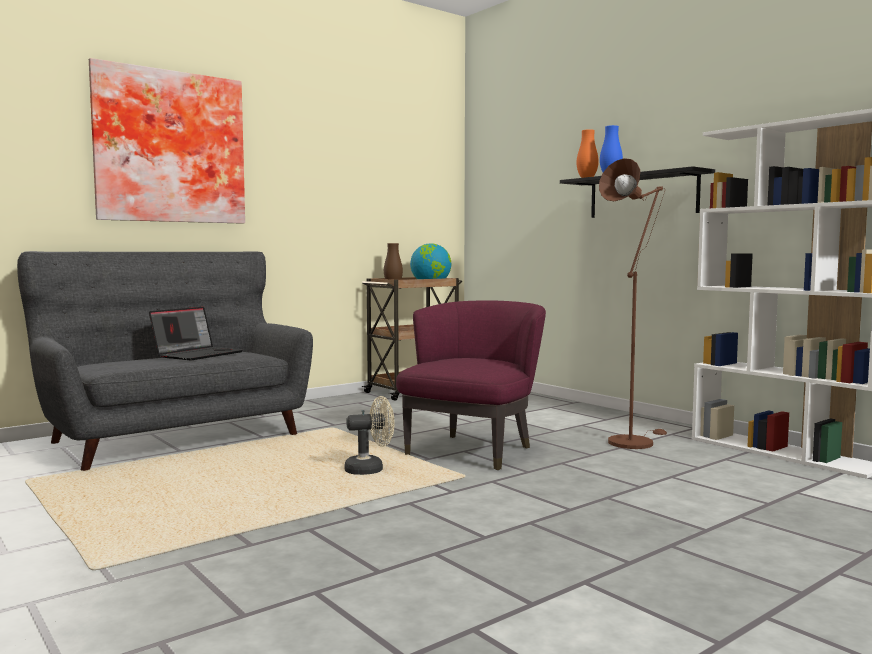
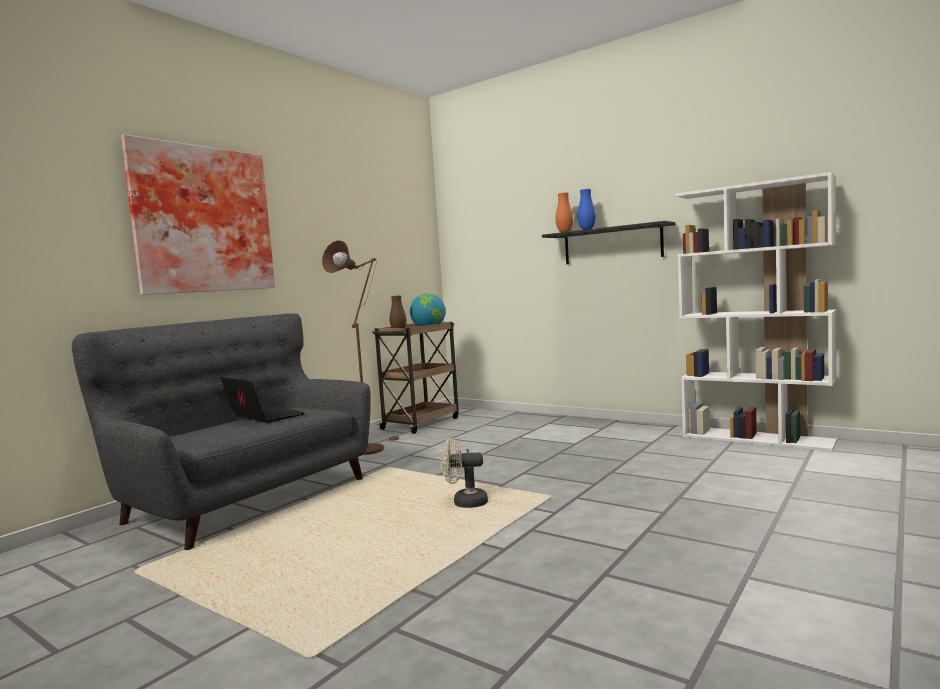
camera: 15 degrees left, 0 degrees up
laptop [149,307,243,360] -> laptop turned 60 degrees counterclockwise [220,376,305,423]
beige fan [345,396,394,475] -> beige fan turned 150 degrees counterclockwise [441,438,488,508]
purple armchair [396,300,546,470] -> none
brown floor lamp [599,158,667,449] -> brown floor lamp moved to [322,240,399,455]

